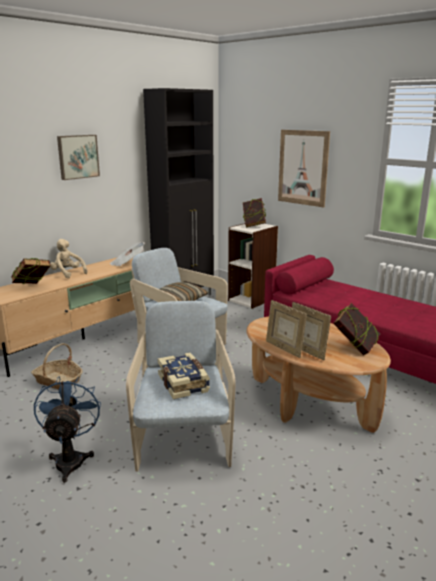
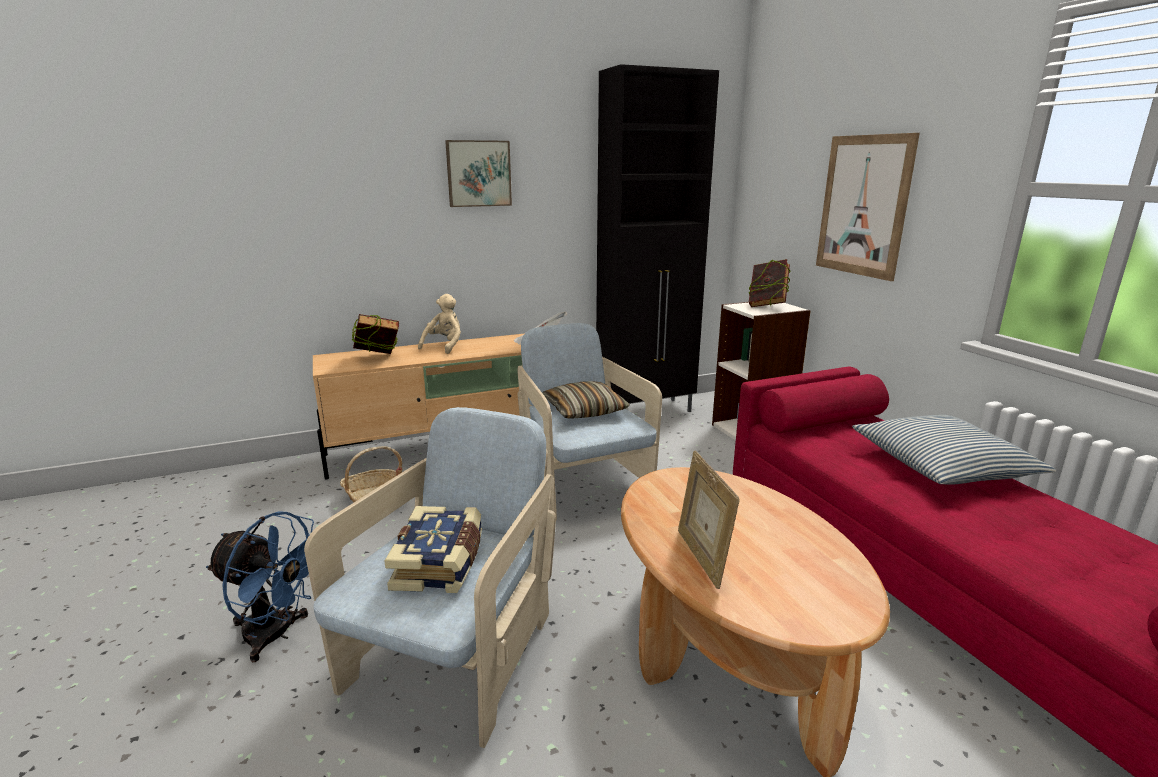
camera: 25 degrees right, 0 degrees up
blue fan [34,376,101,483] -> blue fan turned 90 degrees clockwise [206,511,314,662]
beige plush toy [50,239,88,278] -> beige plush toy turned 45 degrees clockwise [418,294,461,354]
picture frame [266,300,307,358] -> none
book [333,303,381,355] -> none
none -> pillow [852,415,1056,485]

